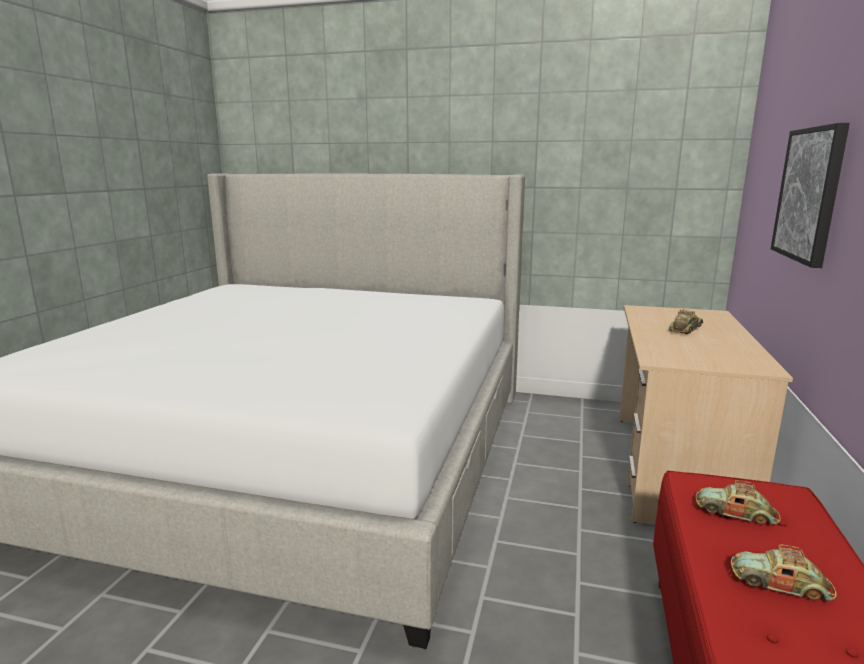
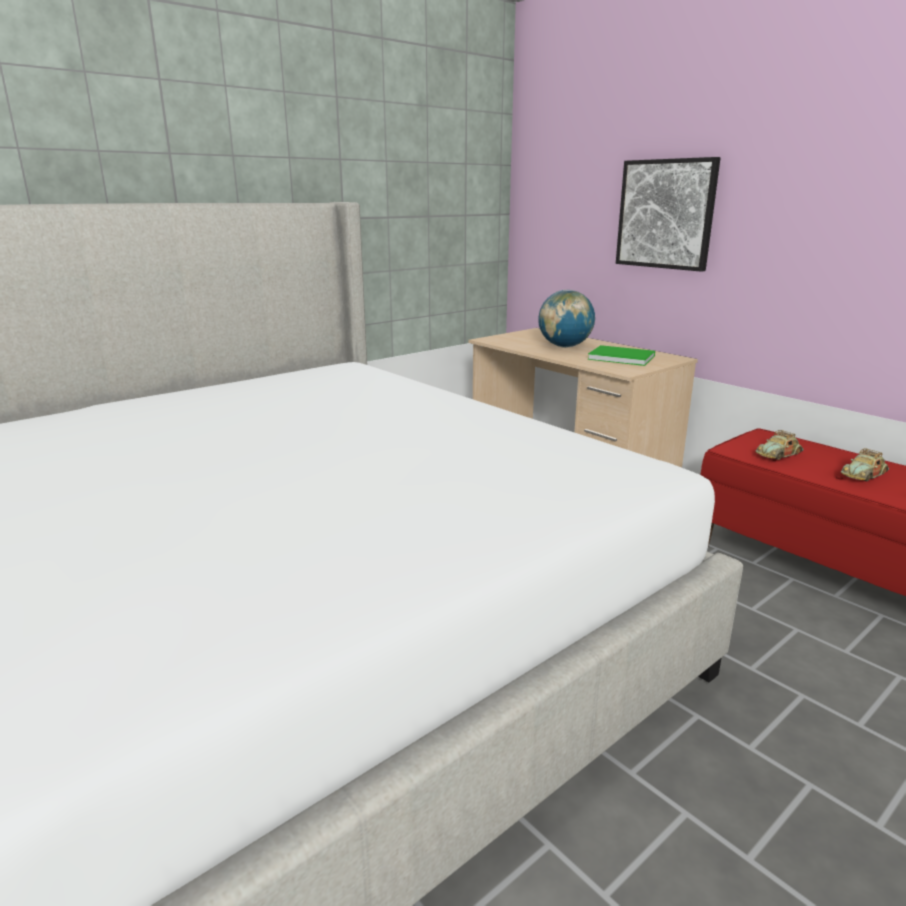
camera: 55 degrees left, 5 degrees up
toy car [669,309,703,334] -> globe [538,290,595,348]
none -> green book [588,345,655,366]

